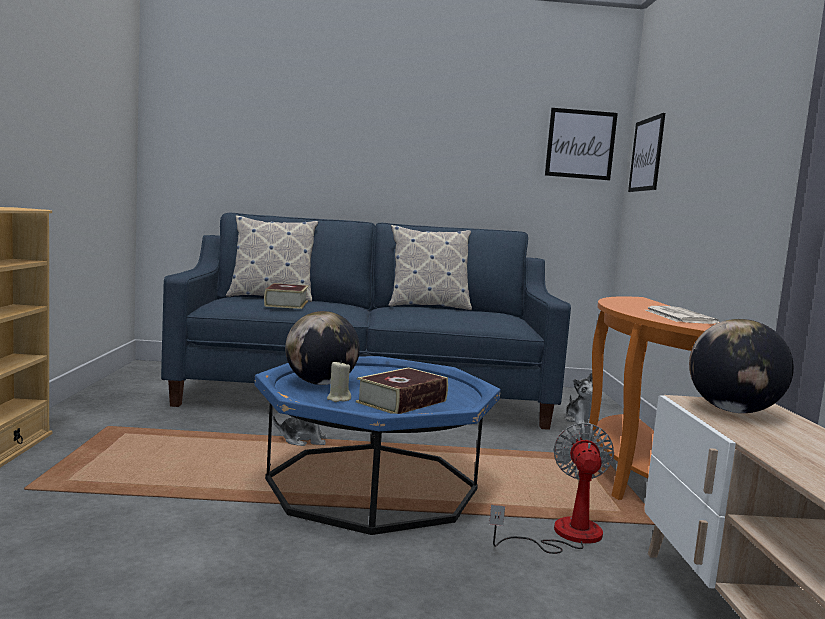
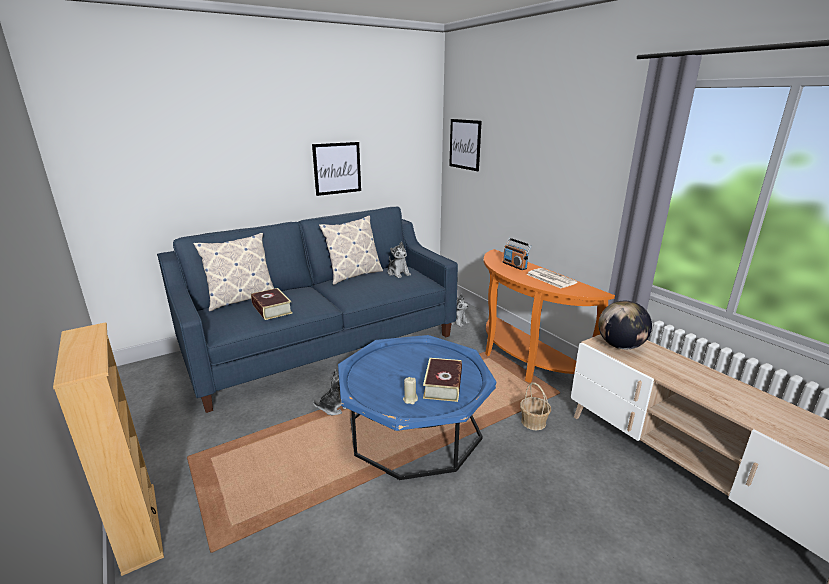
camera: 30 degrees left, 15 degrees up
globe [285,311,360,385] -> none
fan [489,423,614,554] -> basket [520,382,551,430]
picture [545,108,618,180] -> picture moved to [312,142,361,196]
none -> plush toy [387,241,411,278]
none -> radio [503,238,531,270]

